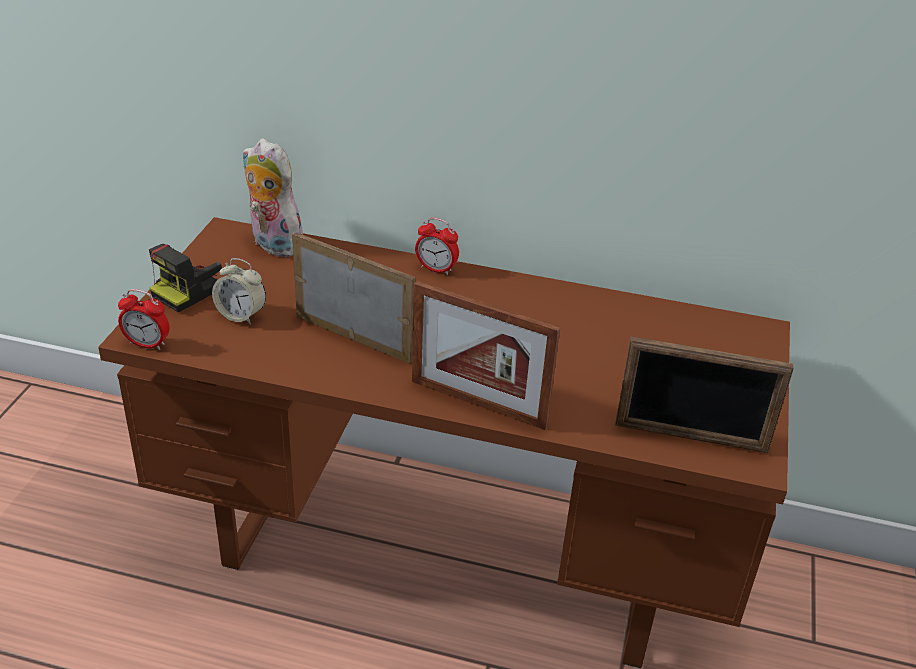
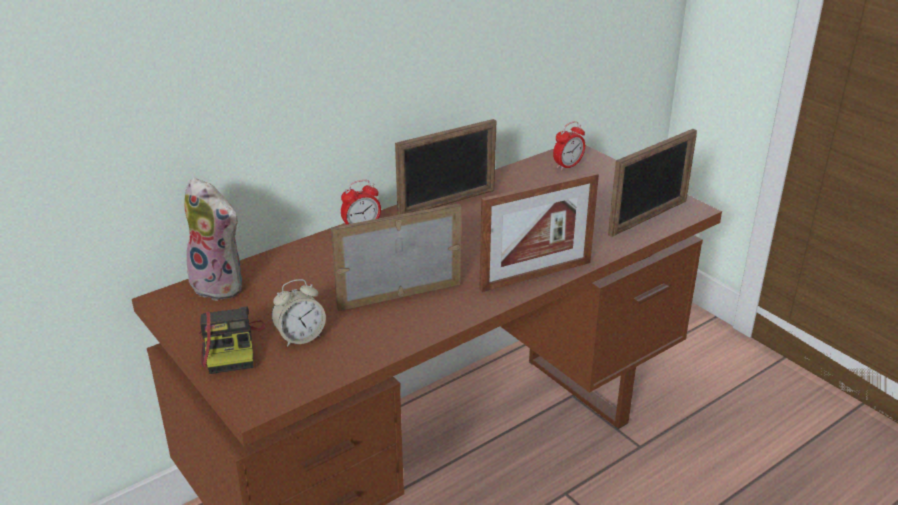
camera: 50 degrees left, 5 degrees down
alarm clock [118,289,169,350] -> alarm clock moved to [553,121,585,171]
plush toy [243,138,303,257] -> plush toy turned 135 degrees counterclockwise [184,178,242,301]
none -> picture frame [395,119,496,215]

